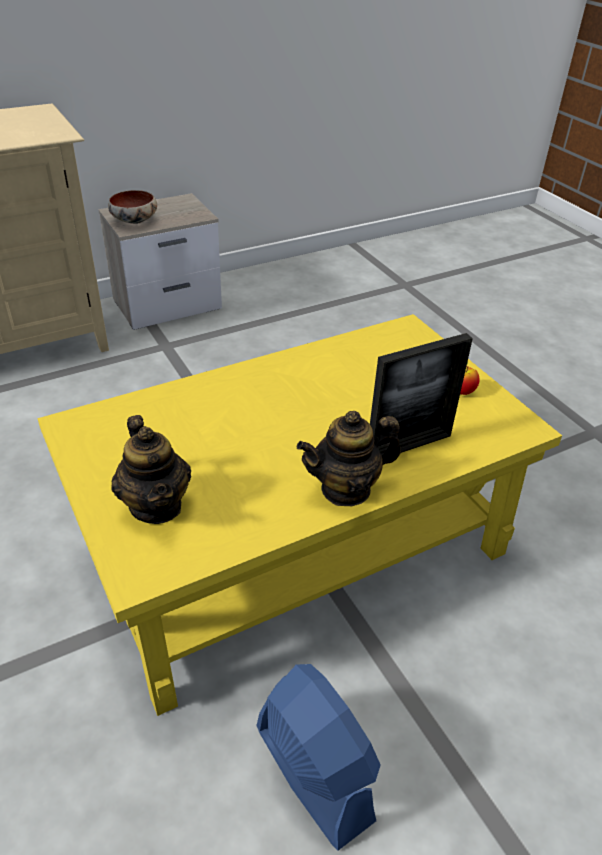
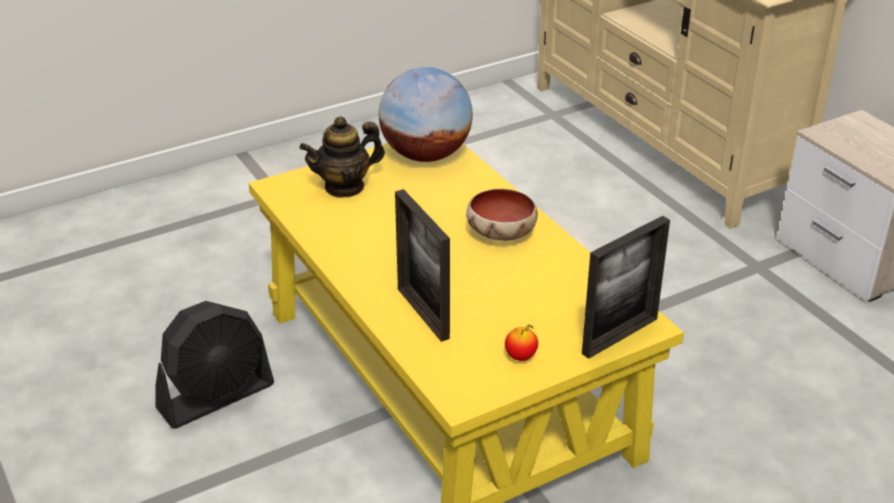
camera: 90 degrees right, 5 degrees down
bowl [108,190,157,224] -> bowl moved to [466,189,538,241]
blue fan [256,664,380,850] -> black fan [156,301,274,429]
teapot [297,411,401,507] -> none
none -> globe [379,67,473,162]
none -> picture frame [582,216,670,359]

